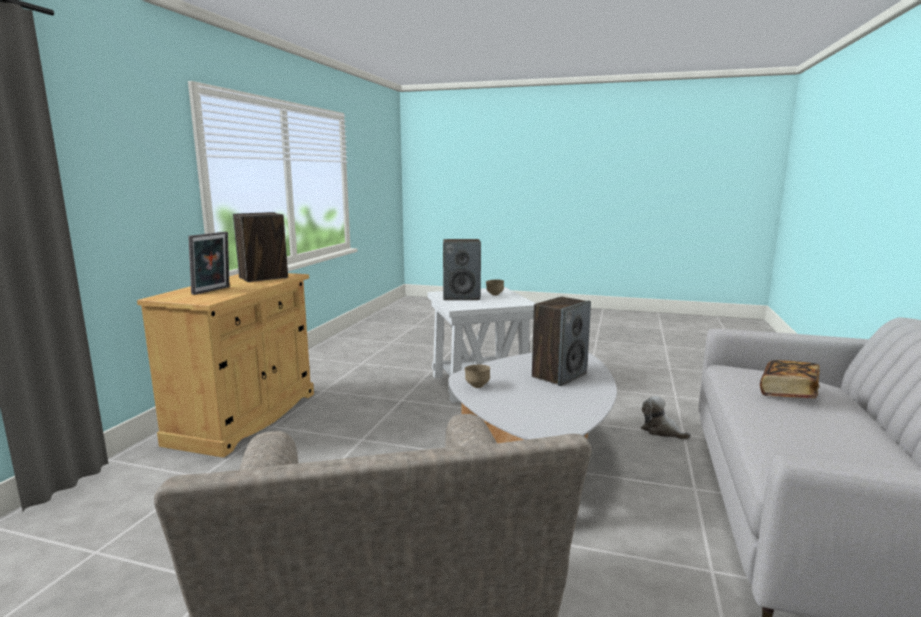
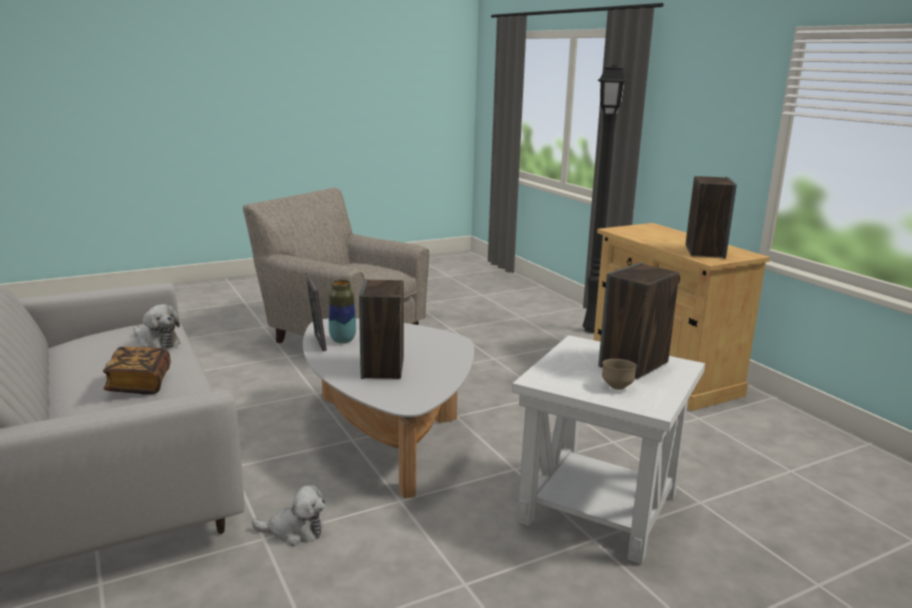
camera: 135 degrees right, 5 degrees up
picture frame [188,232,229,295] -> picture frame moved to [306,276,327,351]
brown bowl [464,365,490,388] -> none
none -> plush toy [133,304,180,350]
none -> vase [329,280,356,343]
none -> black floor lamp [583,65,628,333]

